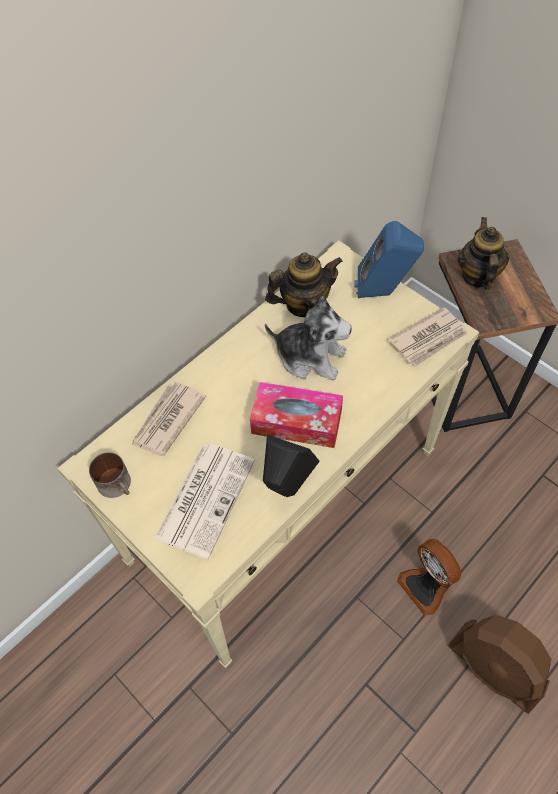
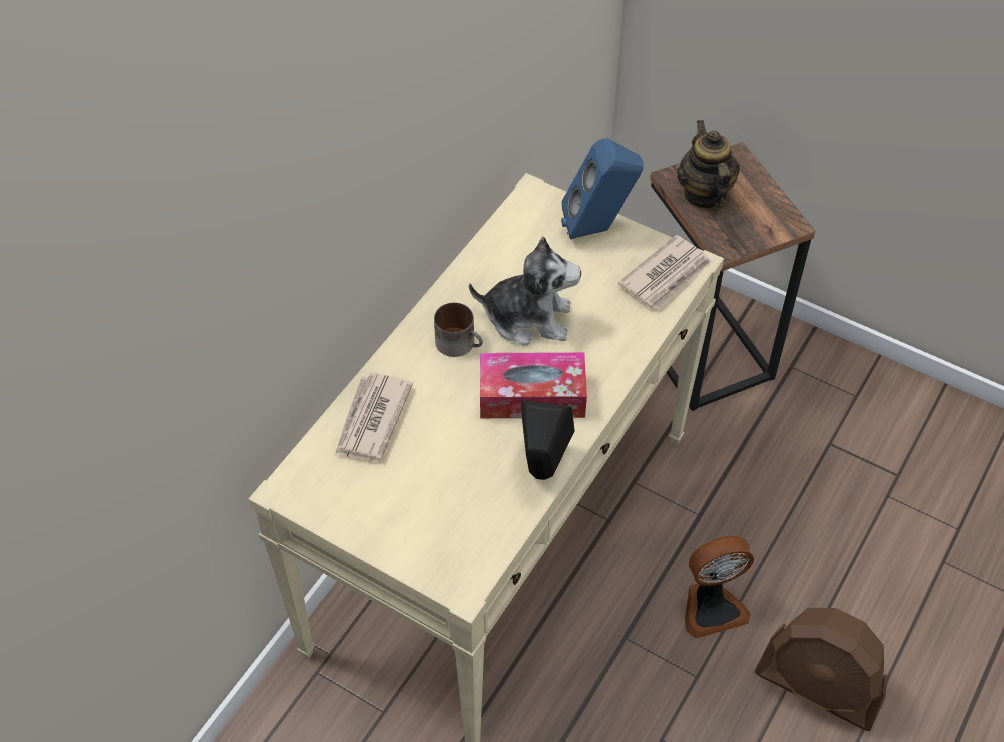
camera: 15 degrees left, 5 degrees down
mug [89,452,131,498] -> mug moved to [434,302,483,357]
newspaper [154,443,255,559] -> none
teapot [265,252,343,317] -> none
fan [397,539,461,615] -> fan turned 60 degrees counterclockwise [685,536,754,638]

